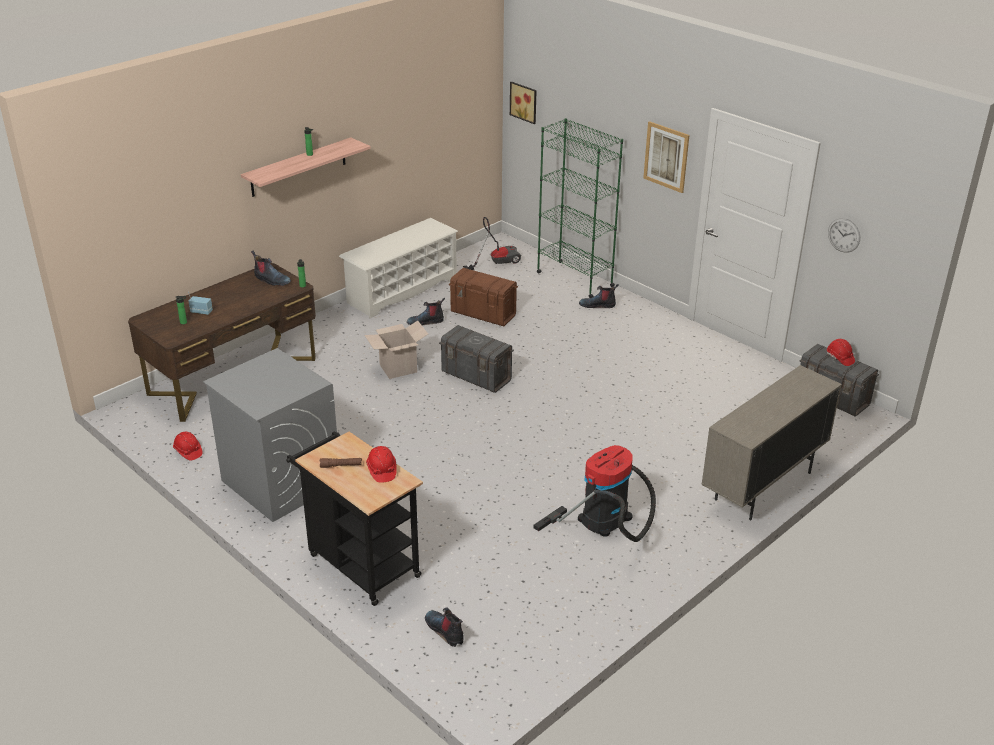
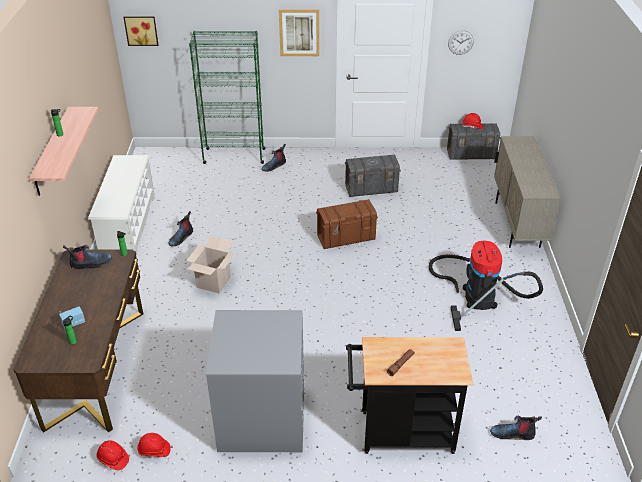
camera: 45 degrees left, 5 degrees up
red hard hat [366,446,397,483] -> red hard hat moved to [96,441,129,470]
grey storage box [439,325,514,393] -> grey storage box moved to [345,155,401,197]
brown storage box [449,268,518,326] -> brown storage box moved to [316,199,378,249]
vacuum cleaner [463,217,521,270] -> none

